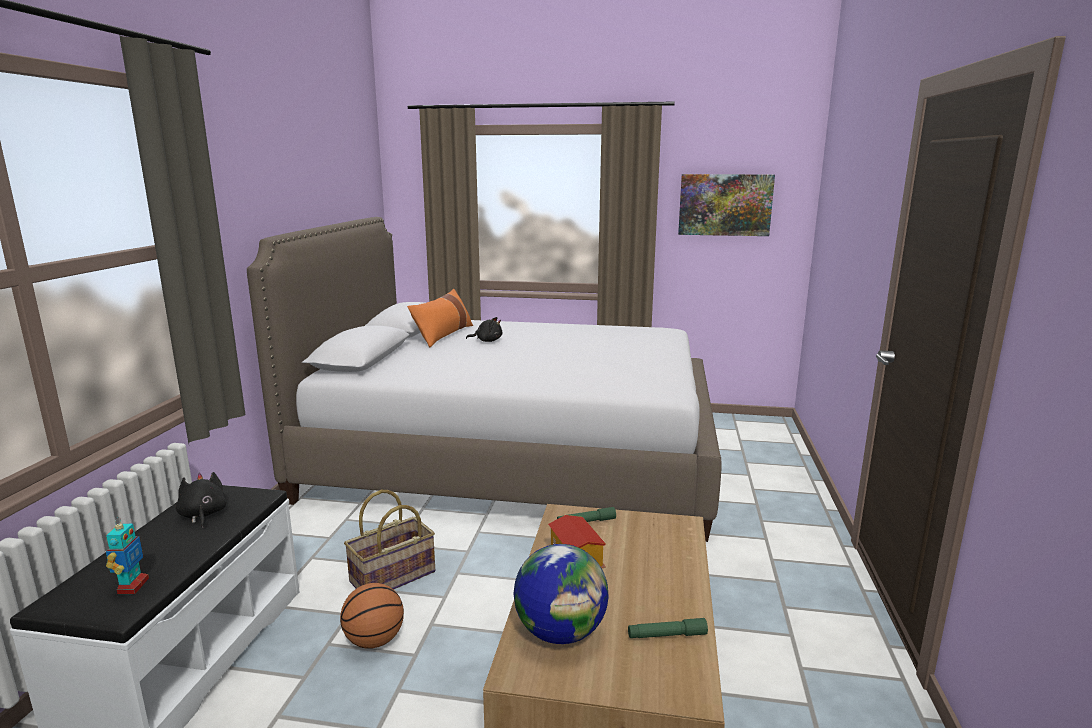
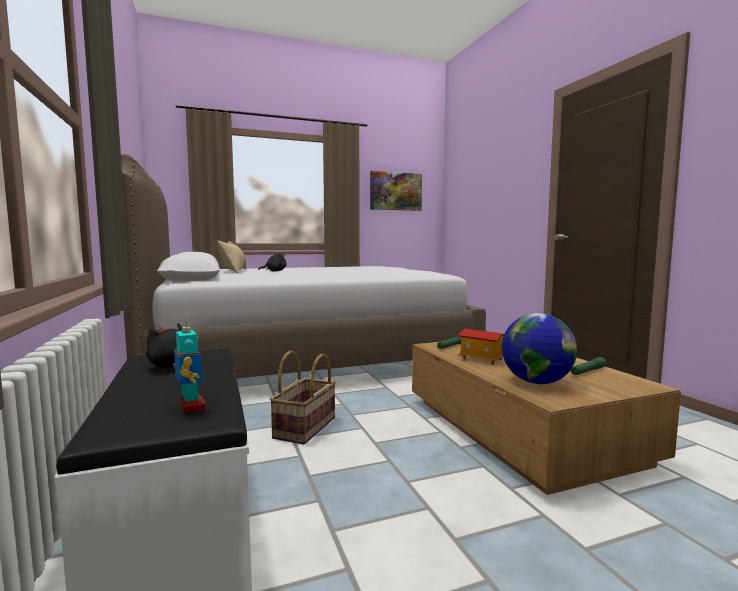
camera: 30 degrees left, 10 degrees down
basketball [340,583,404,649] -> none
orange pillow [407,289,473,347] -> beige pillow [217,240,246,274]

